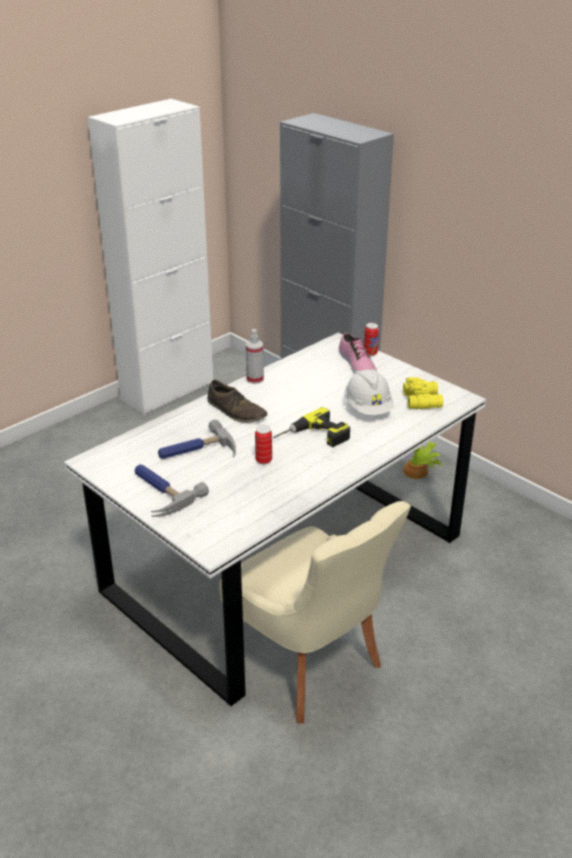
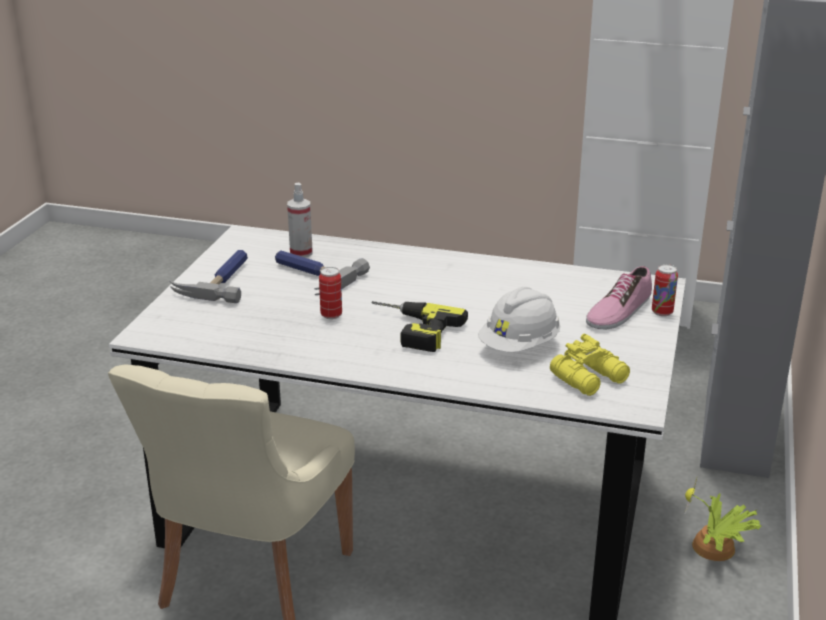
camera: 60 degrees right, 5 degrees down
brown shoe [207,380,267,423] -> none
spray bottle [246,329,264,384] -> spray bottle moved to [287,183,313,258]

